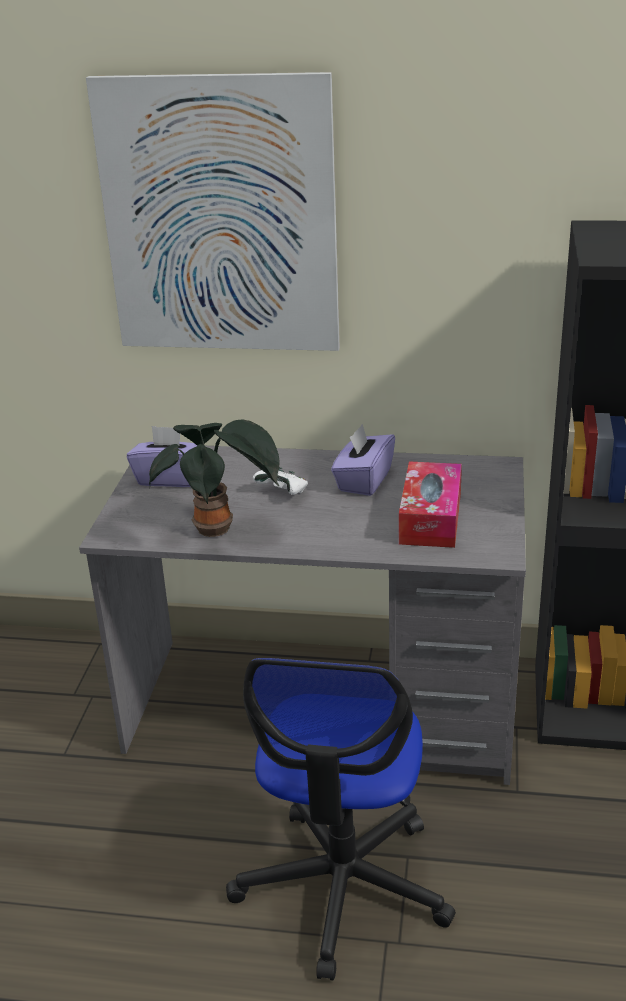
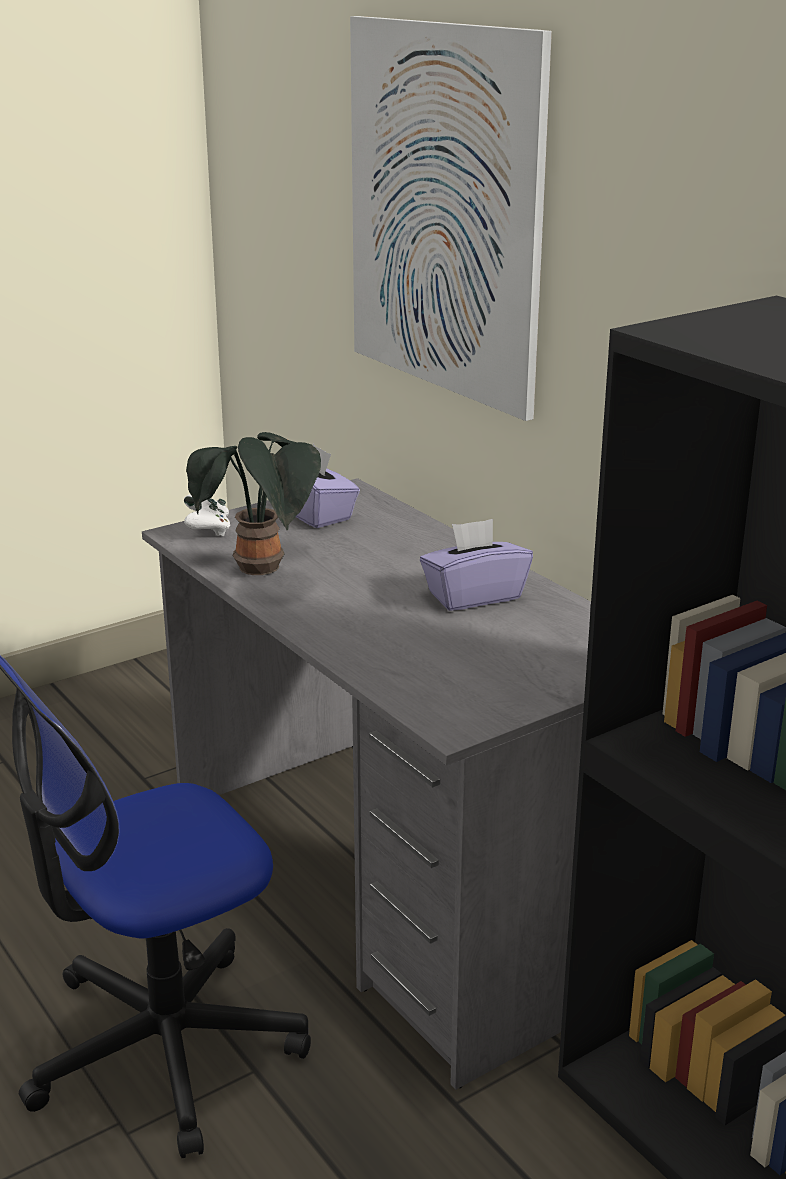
camera: 45 degrees right, 5 degrees down
white game controller [253,467,308,495] -> white game controller moved to [184,494,230,536]
tissue box [399,461,462,548] -> none

